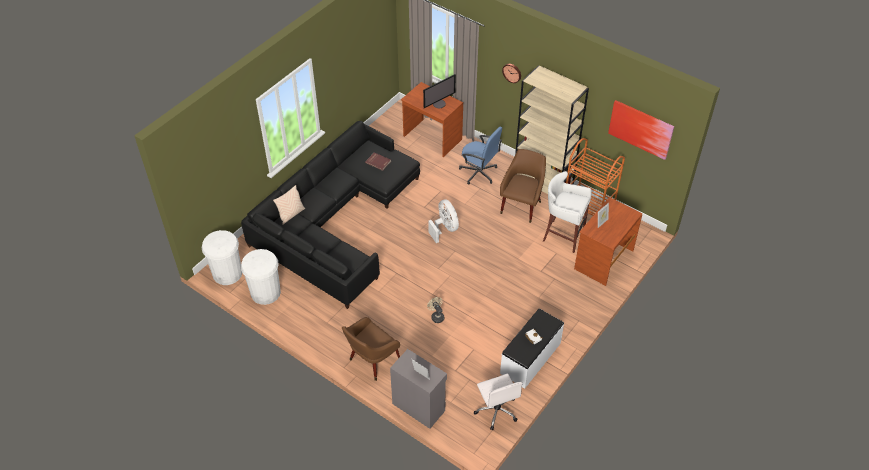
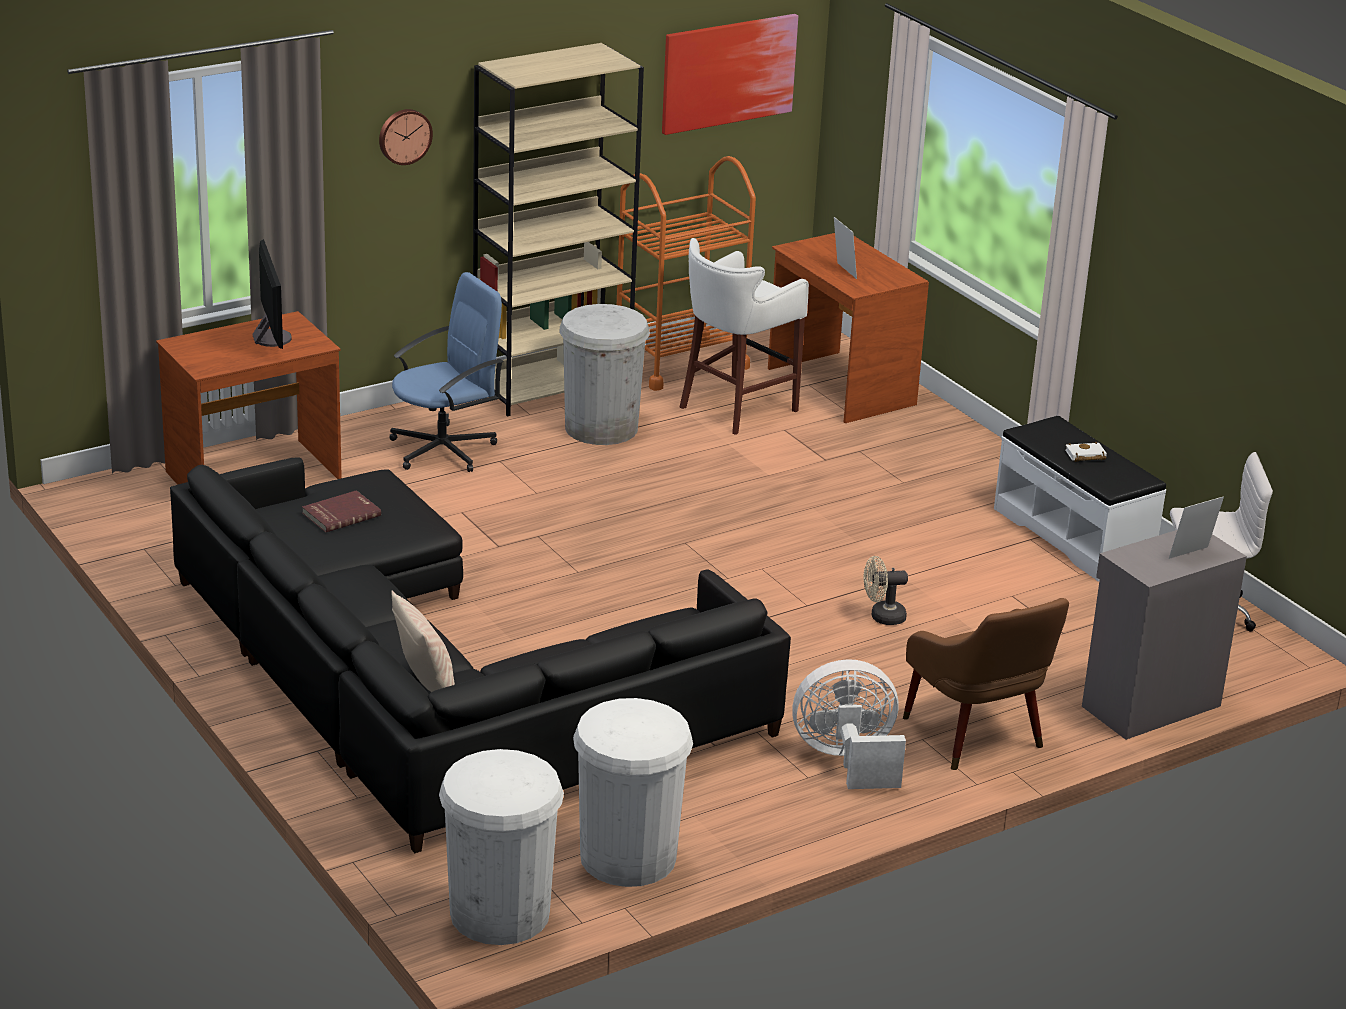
camera: 70 degrees left, 20 degrees down
white fan [428,199,459,243] -> white fan moved to [792,659,906,789]
brown armchair [500,149,546,223] -> white trash can [559,304,650,445]

